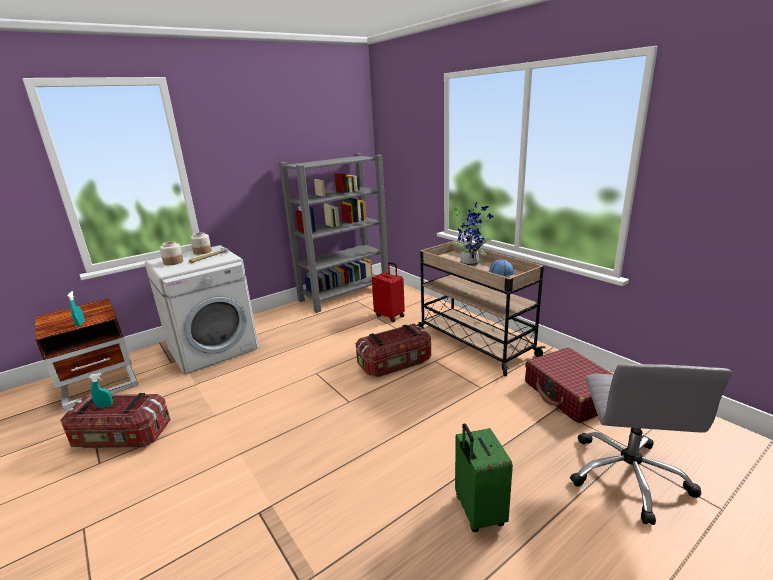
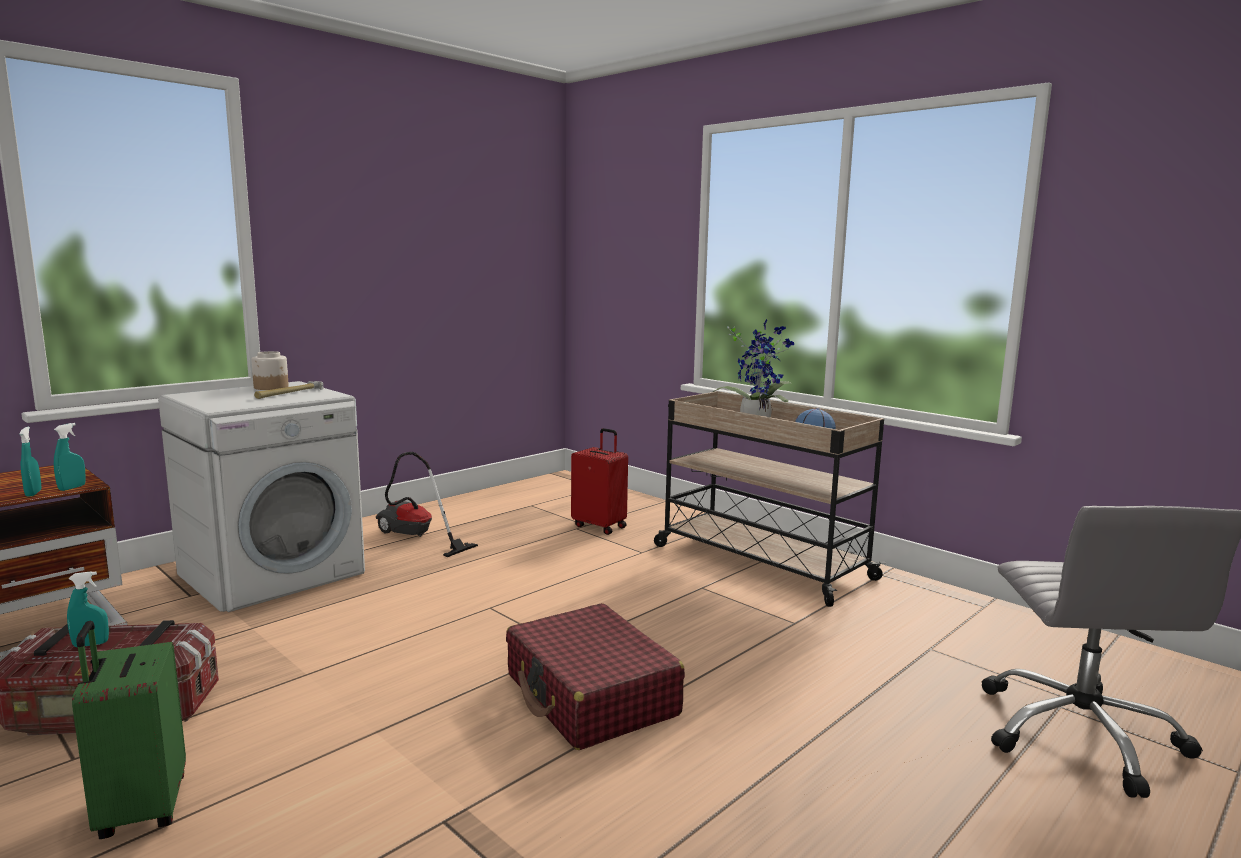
camera: 10 degrees left, 10 degrees down
jar [160,241,183,265] -> none
grey bookcase [279,153,388,313] -> none
storage box [356,324,431,377] -> none
green suitcase [455,424,513,532] -> green suitcase moved to [72,621,186,839]
red suitcase [525,348,613,423] -> red suitcase moved to [506,603,685,750]
none -> turquoise spray bottle [54,423,86,491]
none -> vacuum cleaner [376,452,478,557]

